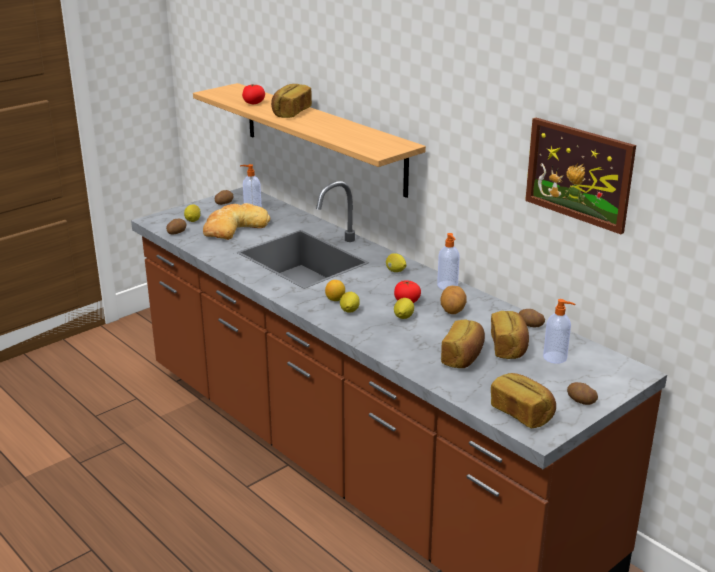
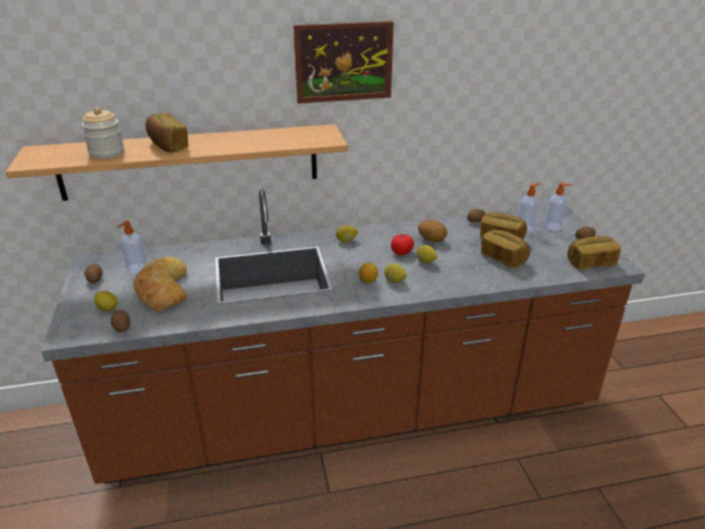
camera: 60 degrees left, 5 degrees up
tomato [242,84,265,104] -> jar [81,107,124,159]
soap dispenser [437,233,460,290] -> soap dispenser moved to [544,183,573,231]
picture [525,117,636,234] -> picture moved to [293,21,394,104]

